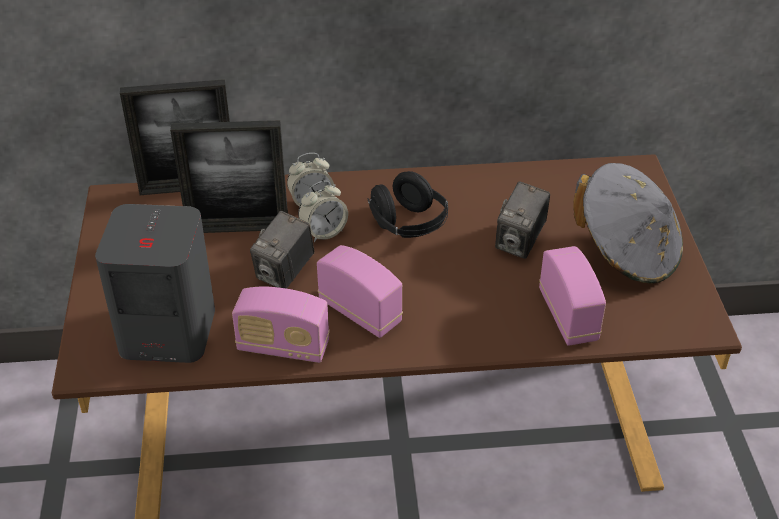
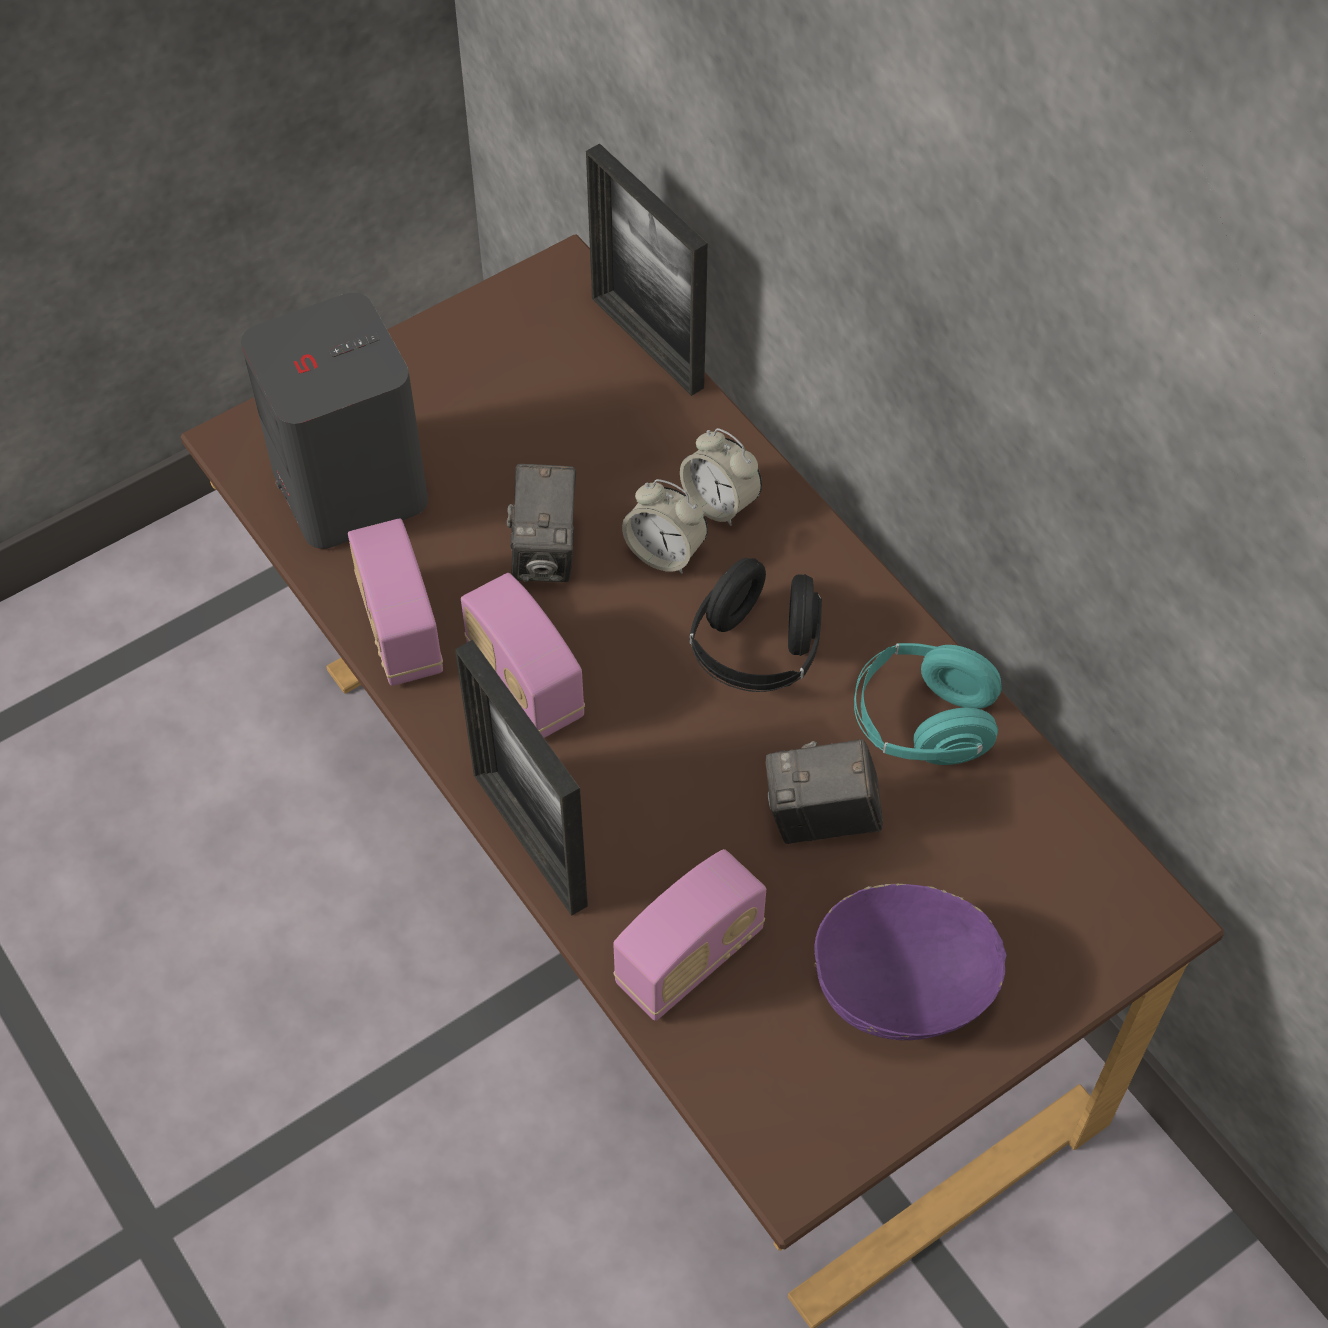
camera: 60 degrees right, 15 degrees up
picture frame [170,120,288,233] -> picture frame moved to [455,640,588,916]
camera [250,211,314,289] -> camera turned 90 degrees counterclockwise [507,464,576,582]
radio [317,245,403,338] -> radio turned 135 degrees clockwise [461,573,585,738]
grey hat [573,163,683,284] -> purple bowl [814,884,1006,1040]
none -> turquoise headphones [854,643,1002,765]

